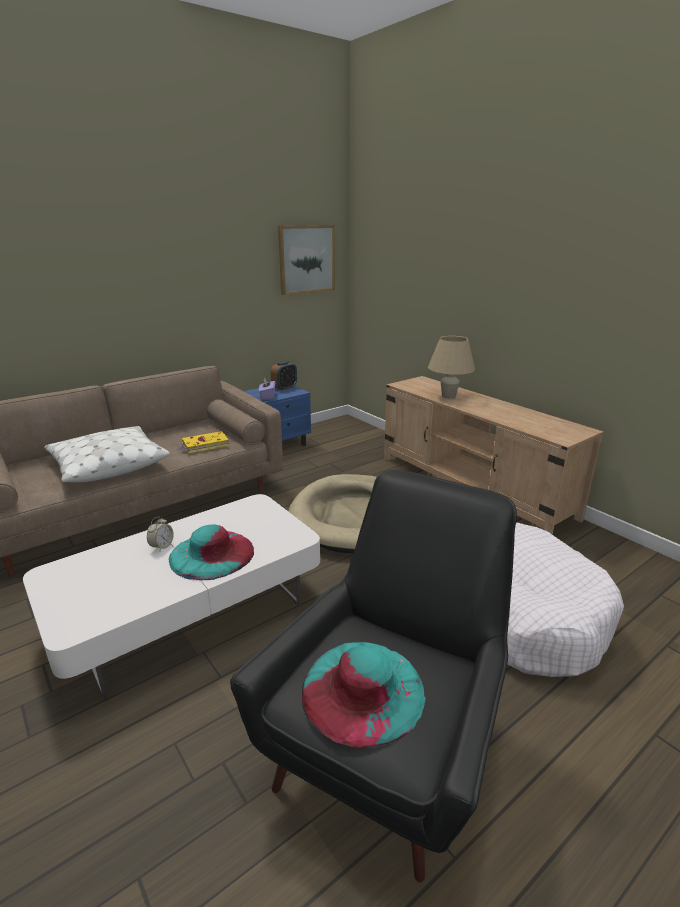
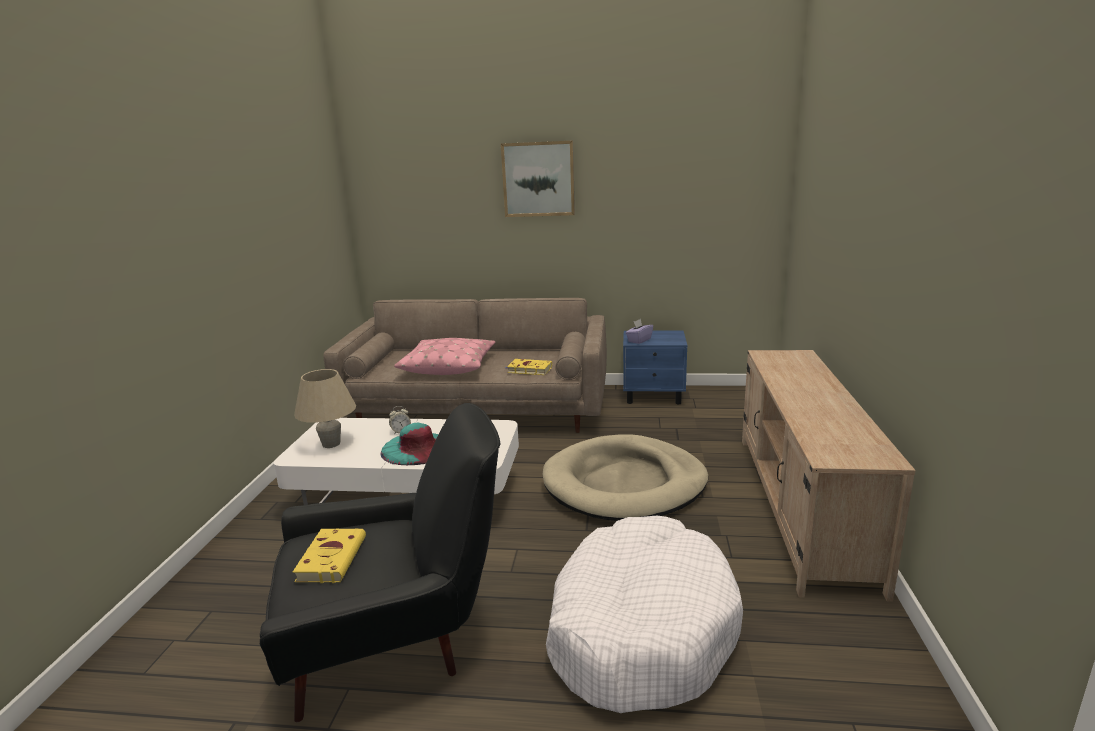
camera: 45 degrees right, 5 degrees down
white pillow [44,426,170,483] -> pink pillow [394,338,496,375]
alarm clock [271,361,297,391] -> none
picture [278,225,335,295] -> picture moved to [501,141,575,217]
turquoise hat [302,642,426,747] -> yellow book [293,529,366,583]
beige table lamp [428,336,475,399] -> beige table lamp moved to [294,369,356,448]

